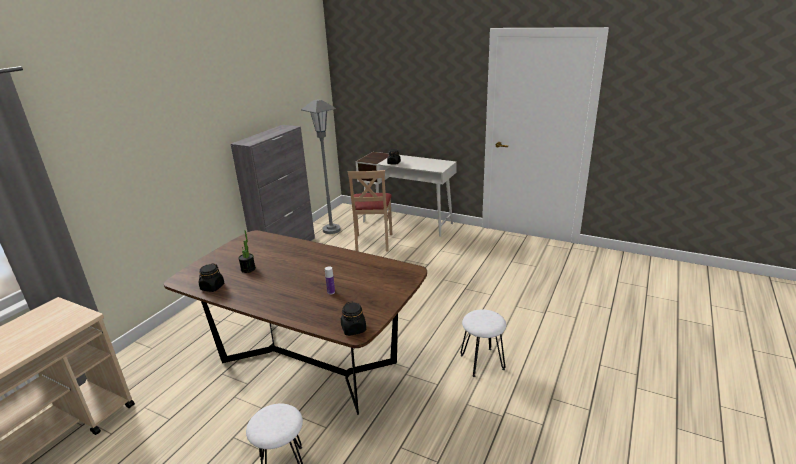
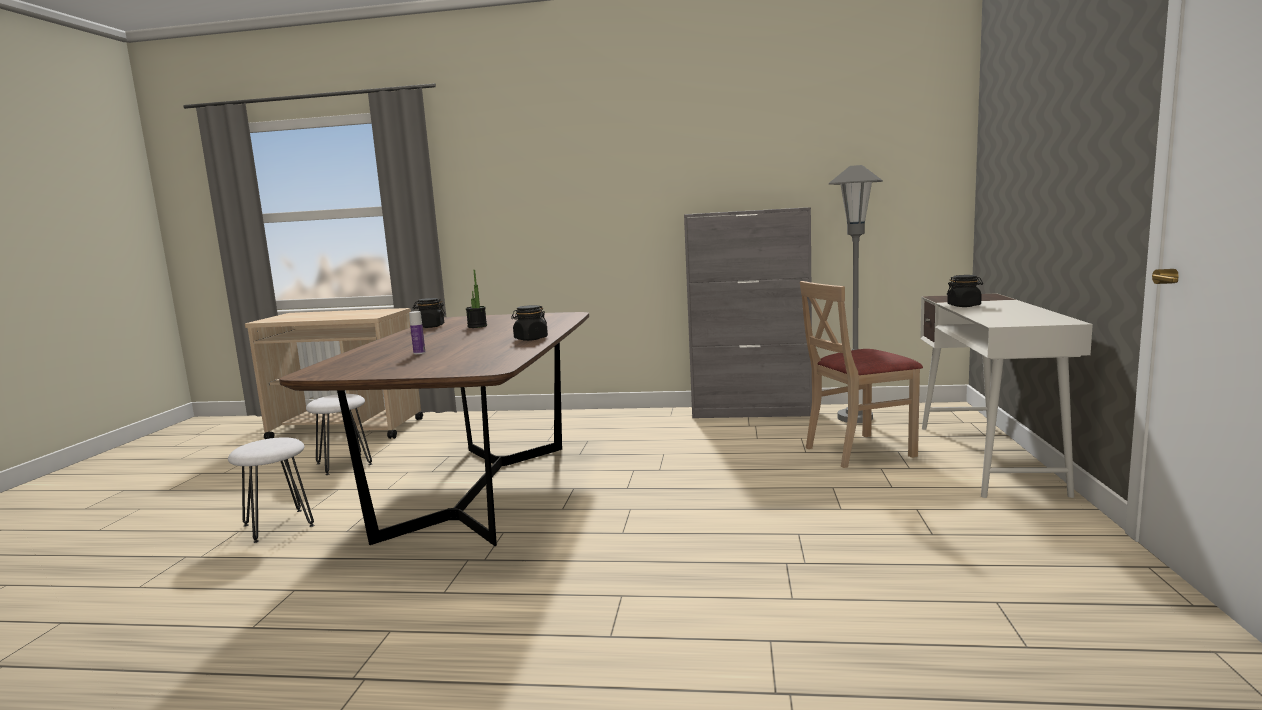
camera: 70 degrees right, 15 degrees down
black jar [341,302,366,336] -> black jar moved to [511,305,548,341]
white stool [460,309,506,377] -> white stool moved to [306,394,372,475]

